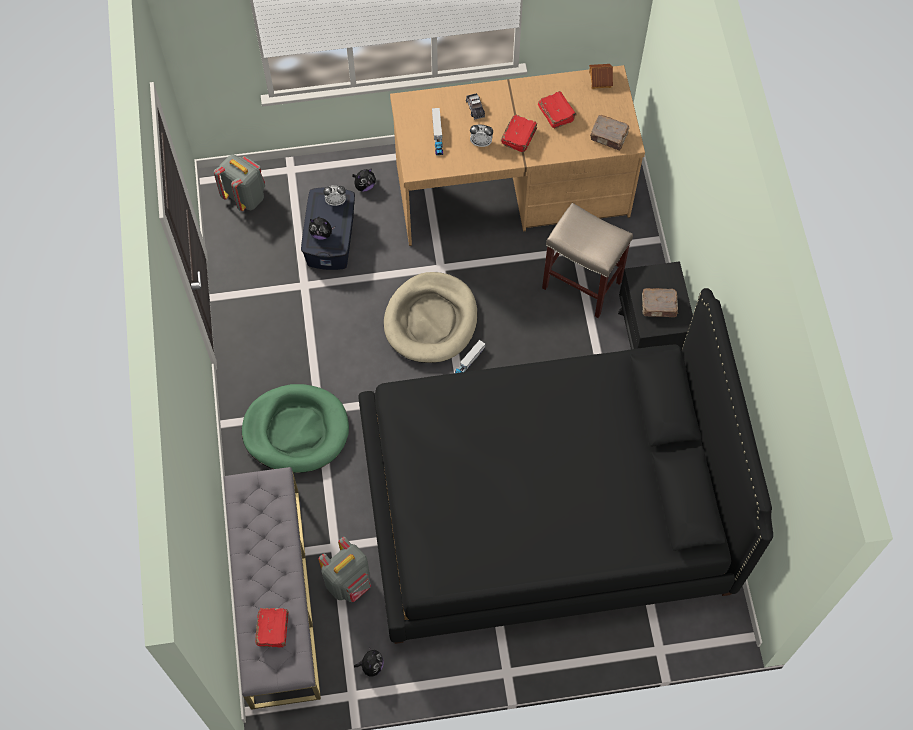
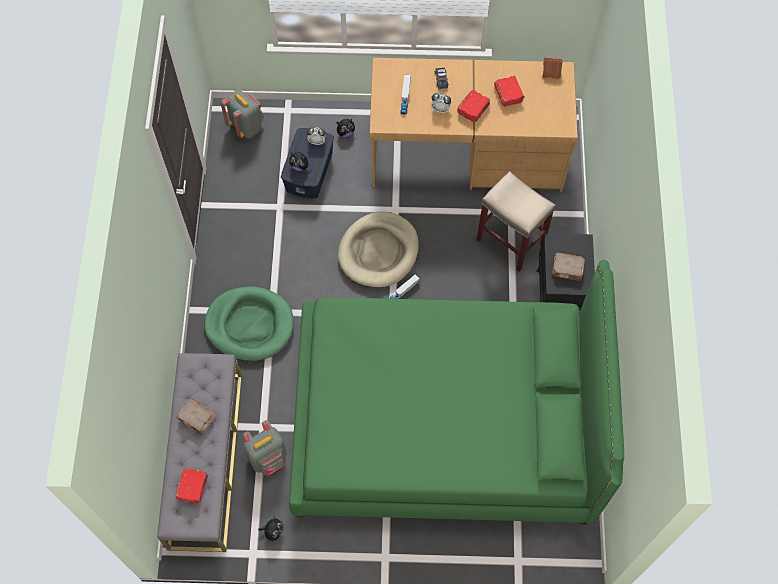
camera: 10 degrees right, 0 degrees up
black bed [358,288,773,644] -> green bed [289,260,624,525]
brown book [590,115,630,151] -> brown book moved to [176,398,215,435]

